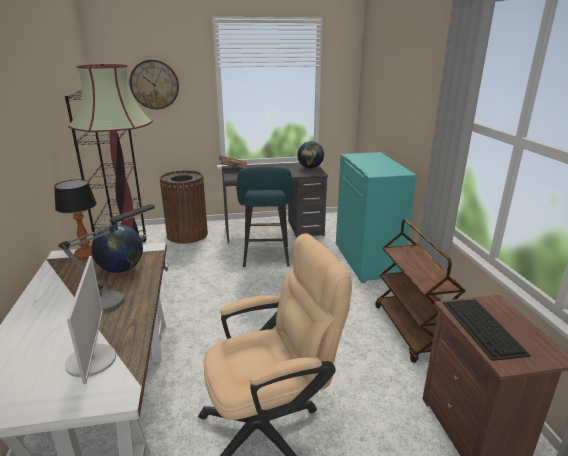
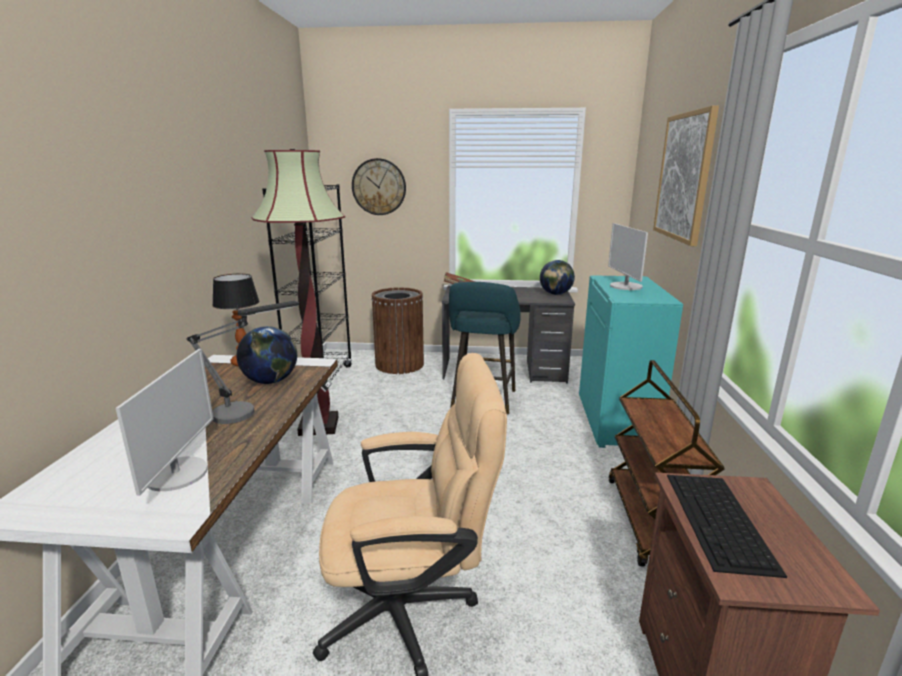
camera: 15 degrees right, 5 degrees down
none -> monitor [608,223,648,290]
none -> picture [653,105,719,246]

